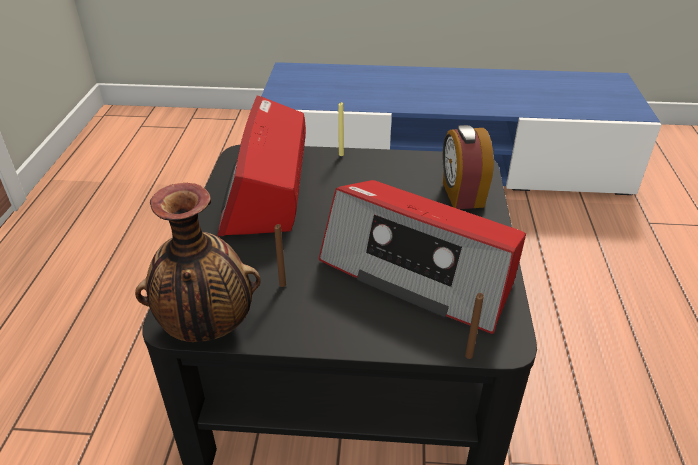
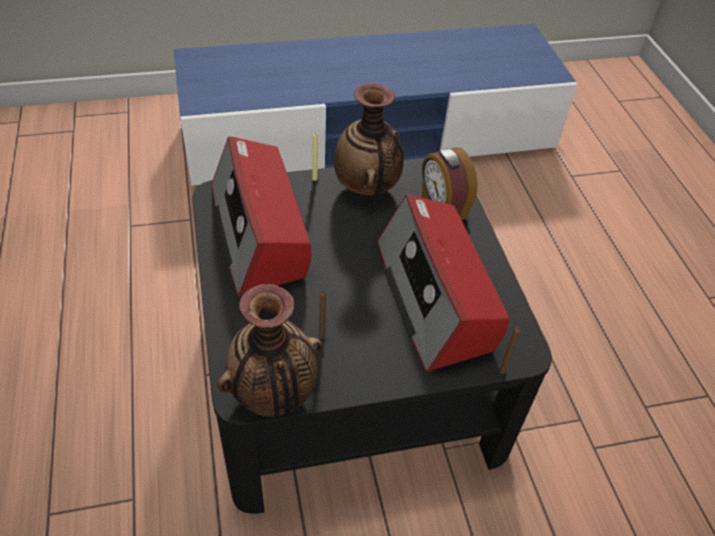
camera: 20 degrees left, 10 degrees up
radio [319,180,526,334] -> radio turned 60 degrees clockwise [377,195,509,372]
none -> vase [334,83,404,195]

